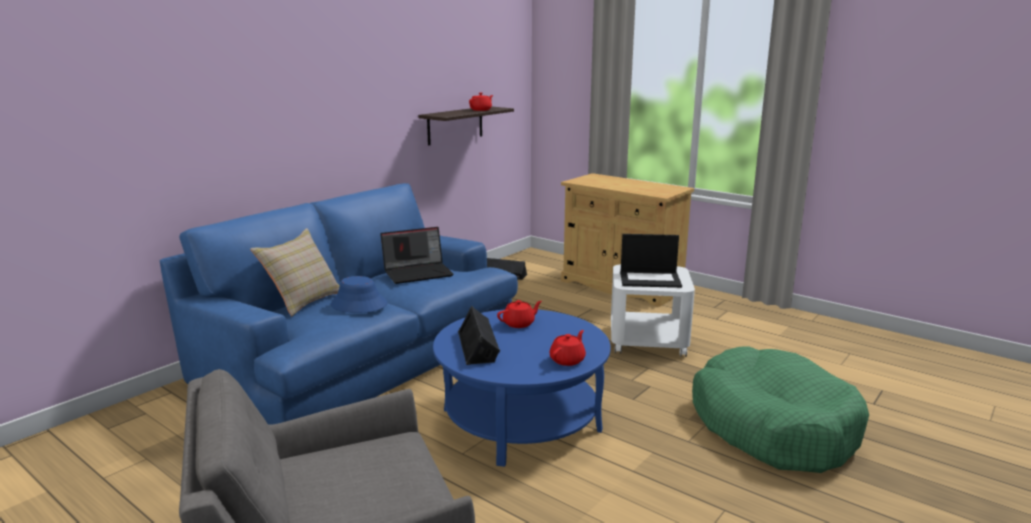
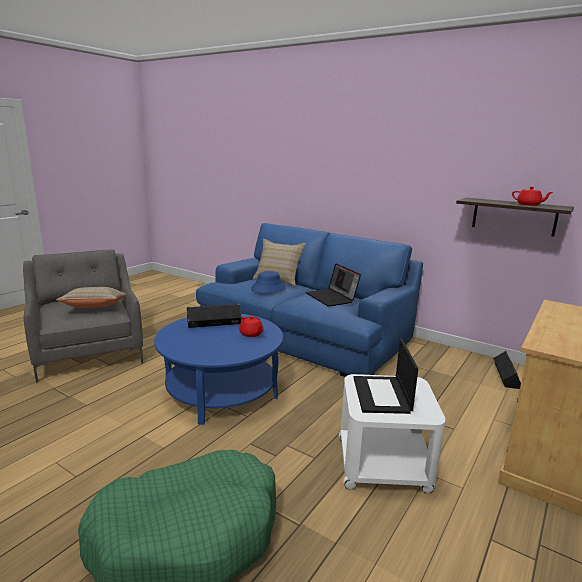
camera: 85 degrees right, 0 degrees up
red teapot [550,330,586,366] -> none
none -> beige pillow [56,287,126,308]

